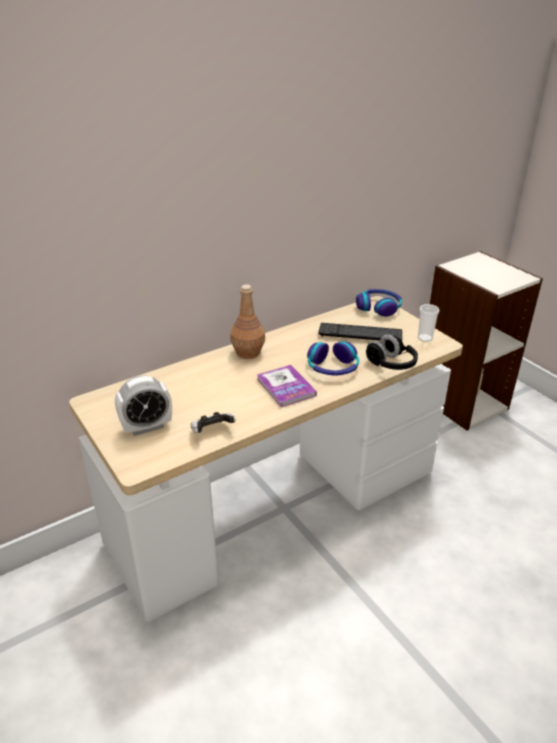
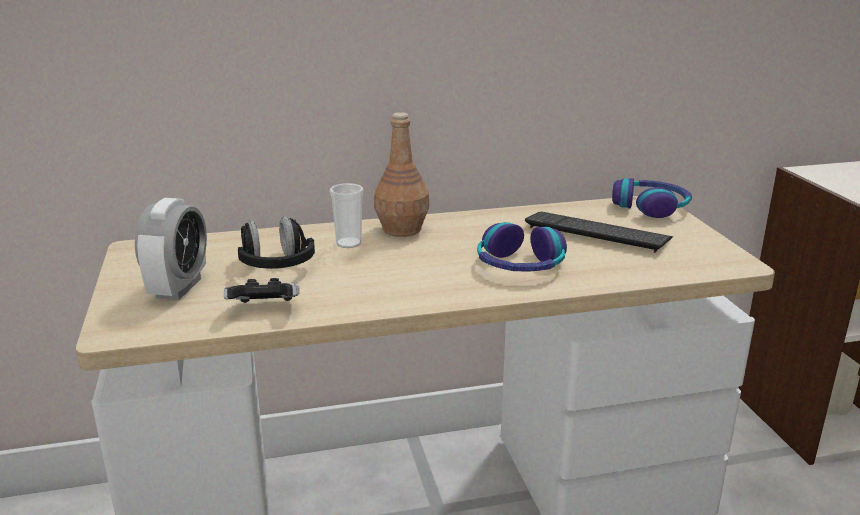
camera: 20 degrees right, 10 degrees down
alarm clock [115,376,172,436] -> alarm clock turned 75 degrees counterclockwise [135,198,207,300]
book [257,365,317,407] -> none
black headphones [366,334,418,370] -> black headphones moved to [238,216,315,269]
cup [418,304,439,342] -> cup moved to [330,183,363,248]

